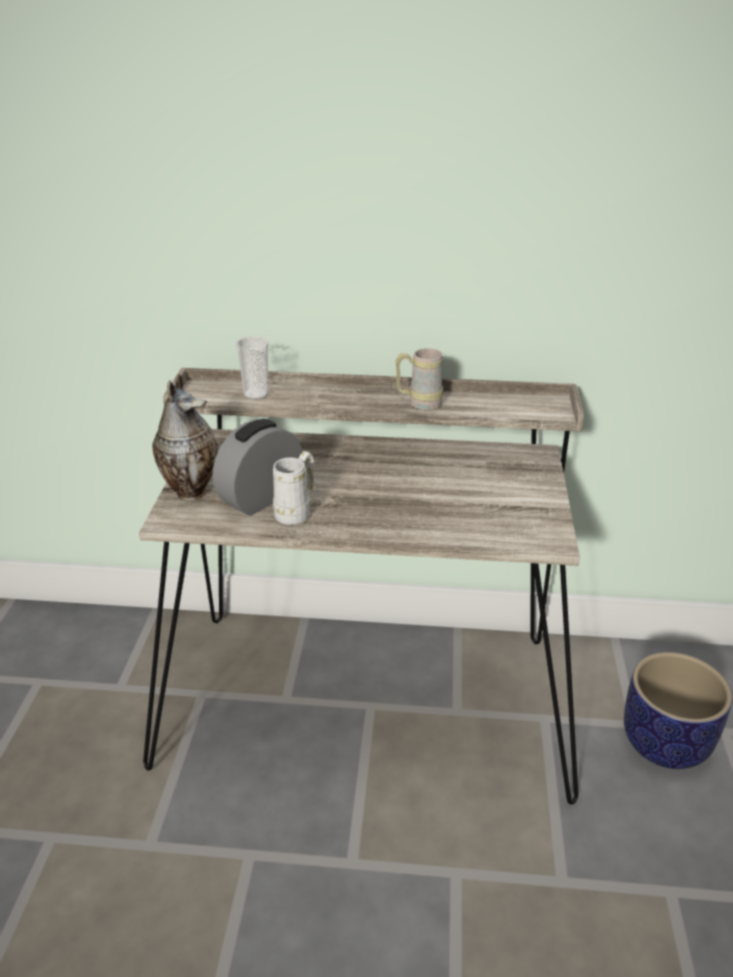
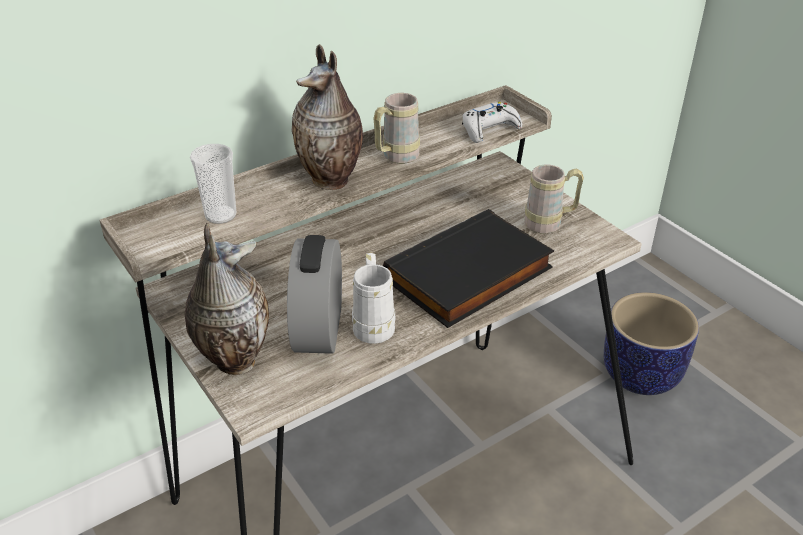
camera: 40 degrees left, 5 degrees up
none -> vase [292,44,363,190]
none -> black book [383,209,554,328]
none -> white game controller [462,102,522,143]
none -> beige mug [525,164,584,234]

